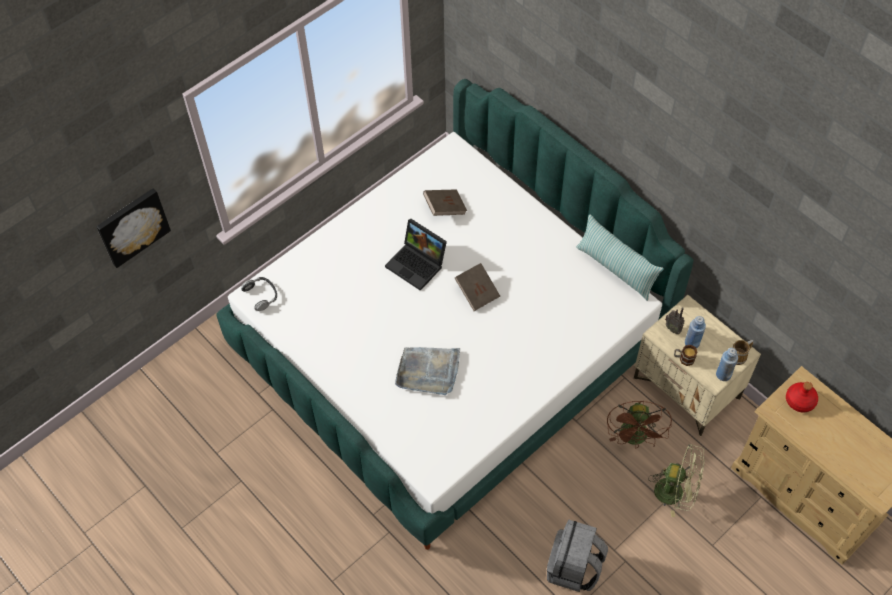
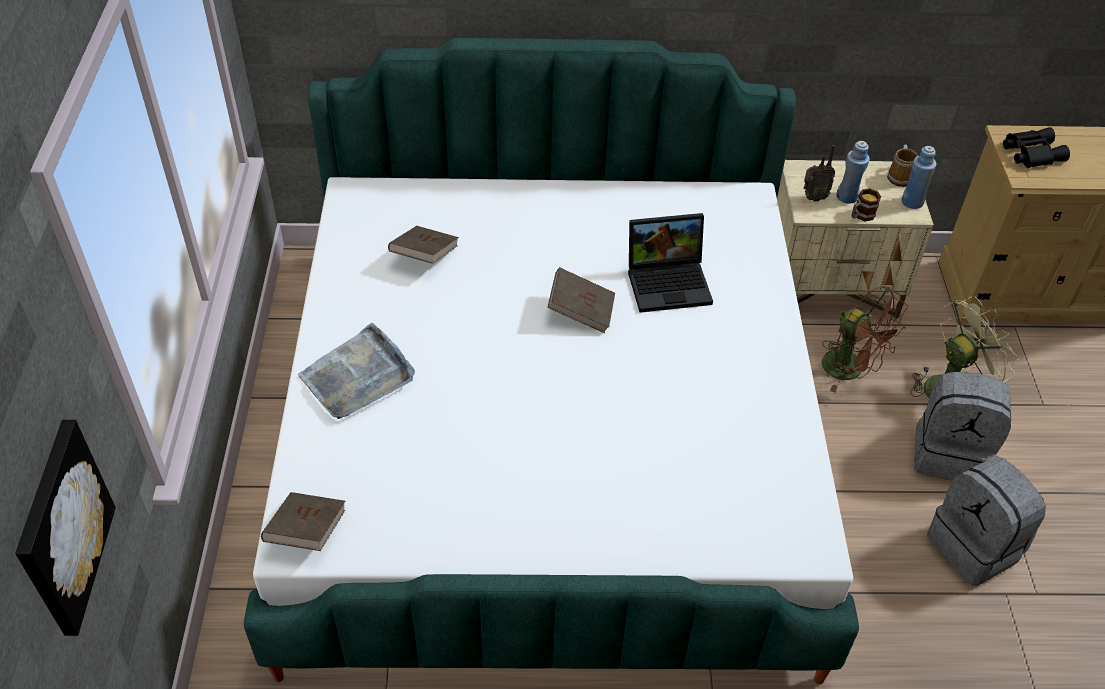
camera: 50 degrees left, 10 degrees down
headphones [241,277,277,311] -> brown book [261,492,345,551]
laptop [385,218,447,291] -> laptop moved to [628,213,713,313]
grey tray [395,347,460,395] -> grey tray moved to [297,323,415,419]
pillow [576,214,664,301] -> none
red bottle [786,382,818,413] -> black binoculars [1003,127,1070,168]
none -> grey backpack [914,372,1011,481]

